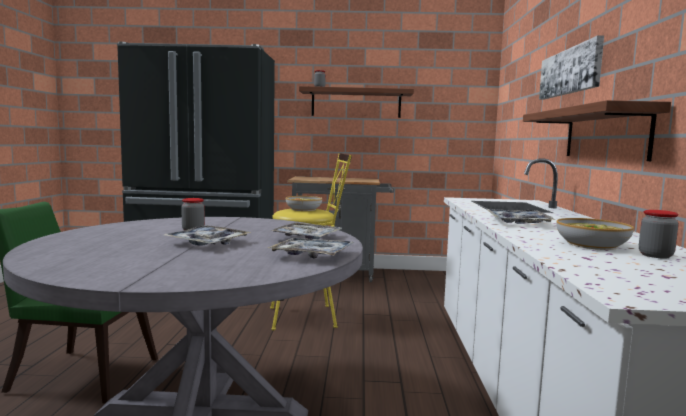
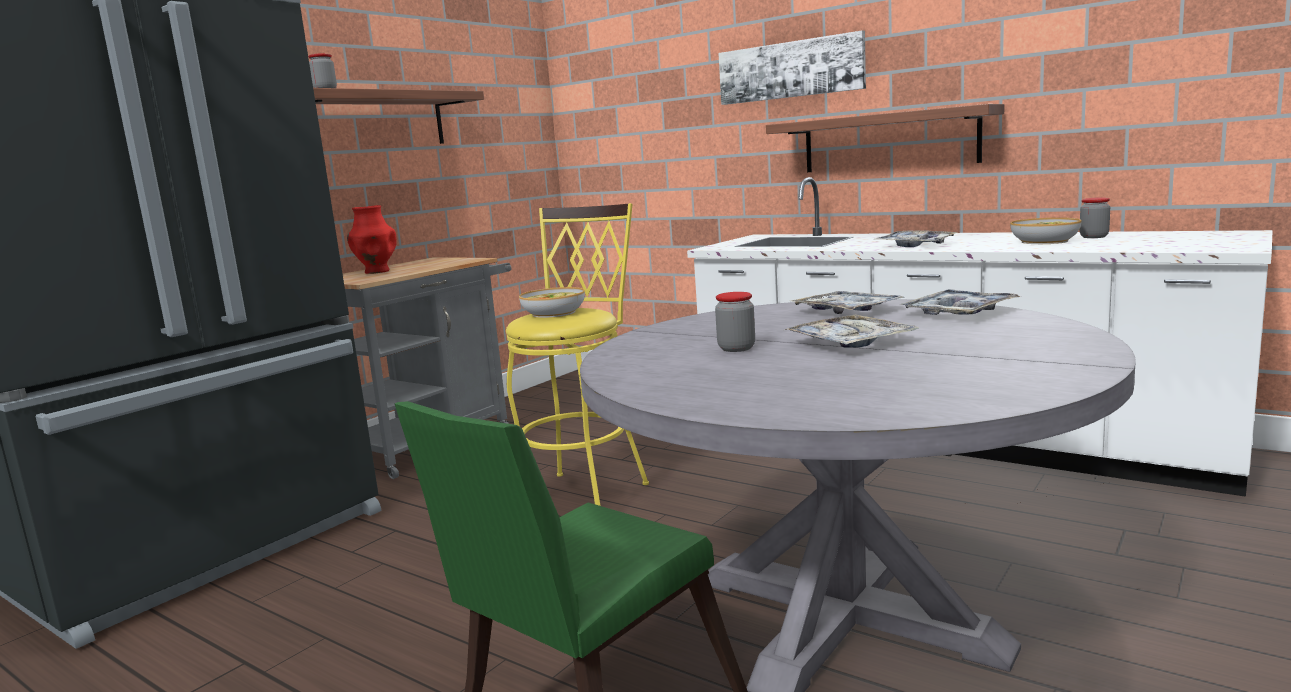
camera: 55 degrees left, 5 degrees up
none -> red vase [347,205,397,274]

